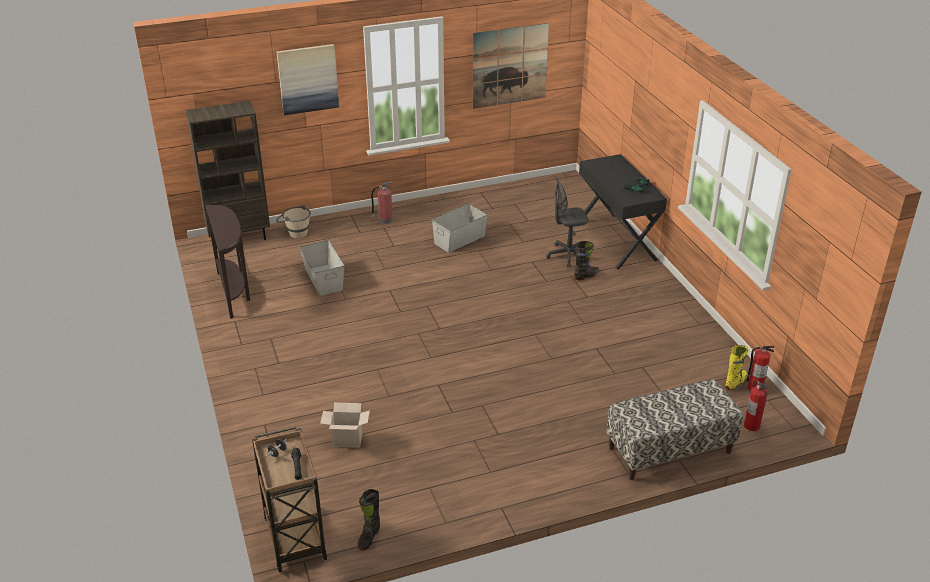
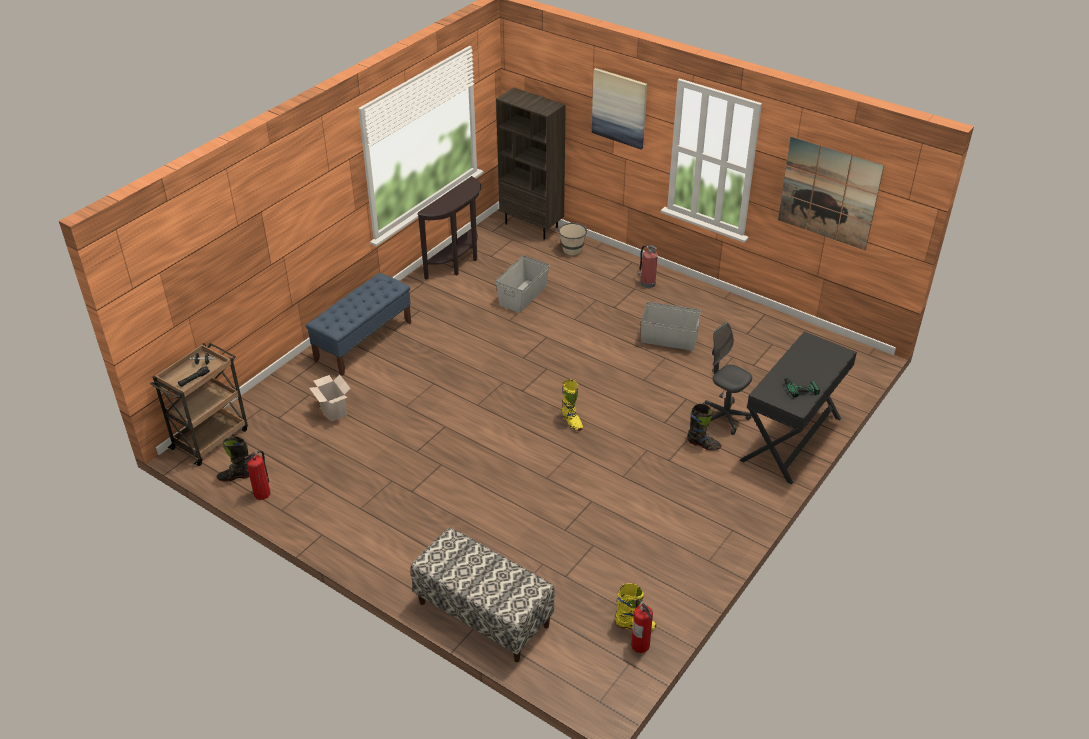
camera: 55 degrees right, 5 degrees up
fire extinguisher [744,380,768,431] -> fire extinguisher moved to [244,450,270,500]
none -> blue bench [306,273,411,376]
none -> yellow boot [562,379,583,431]

